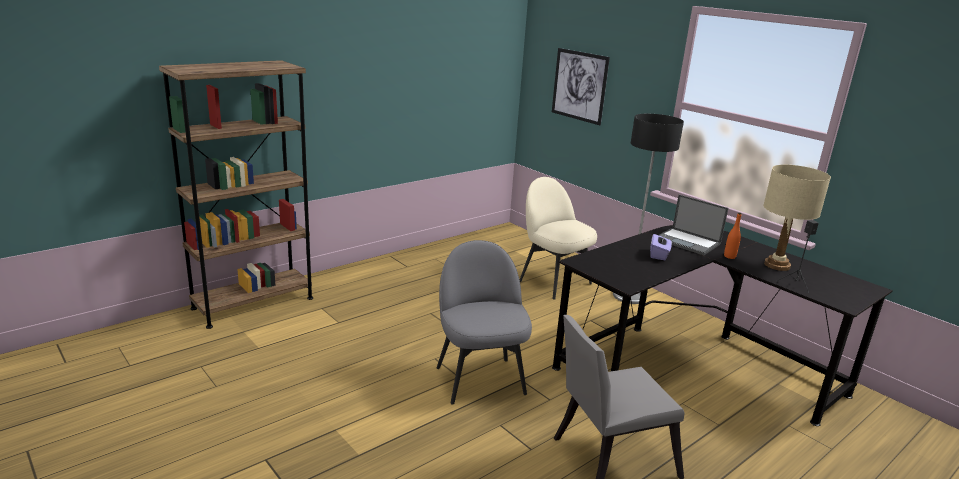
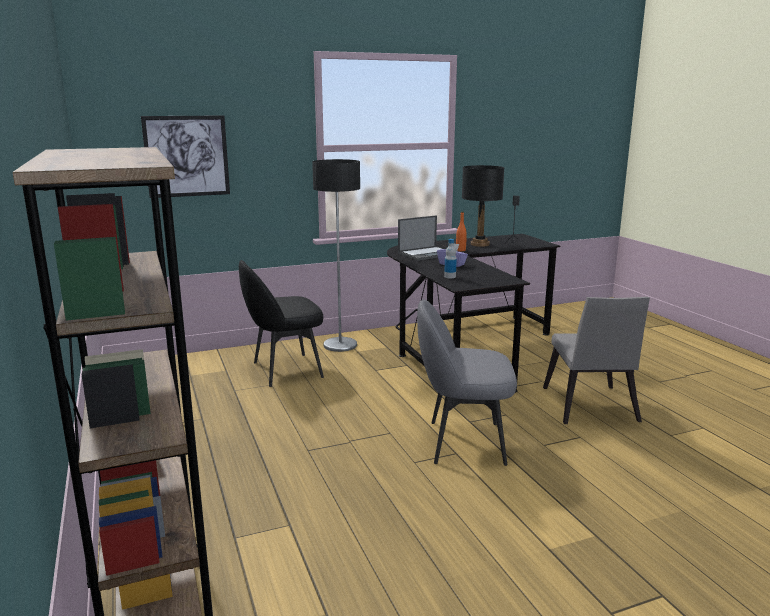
camera: 70 degrees left, 5 degrees down
beige chair [520,177,597,300] -> black chair [239,260,324,387]
beige table lamp [763,165,831,271] -> black table lamp [462,165,504,247]
none -> bottle [444,239,457,278]

